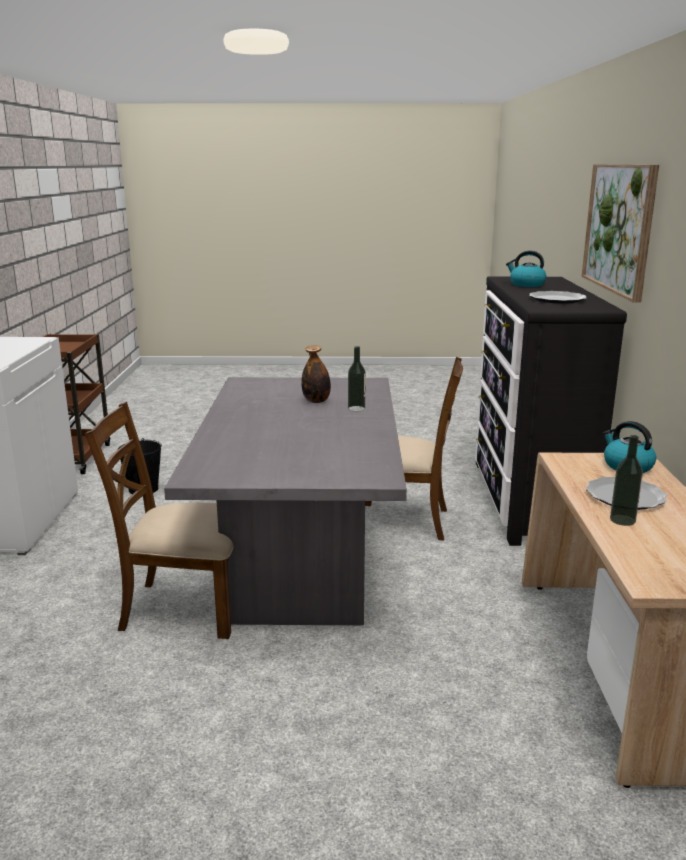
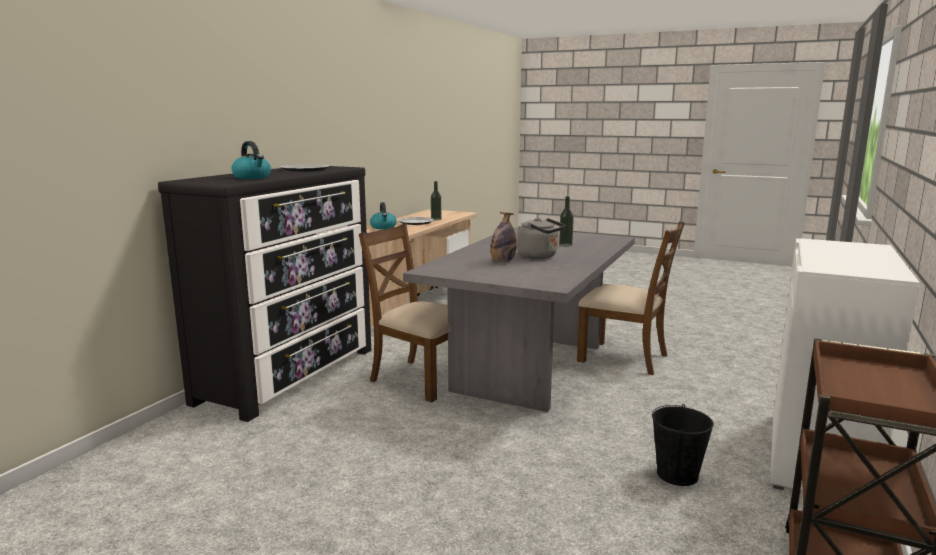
camera: 155 degrees left, 5 degrees down
bottle [348,346,366,411] -> bottle moved to [559,196,574,247]
picture [582,164,659,302] -> none
none -> grey kettle [517,218,566,259]

